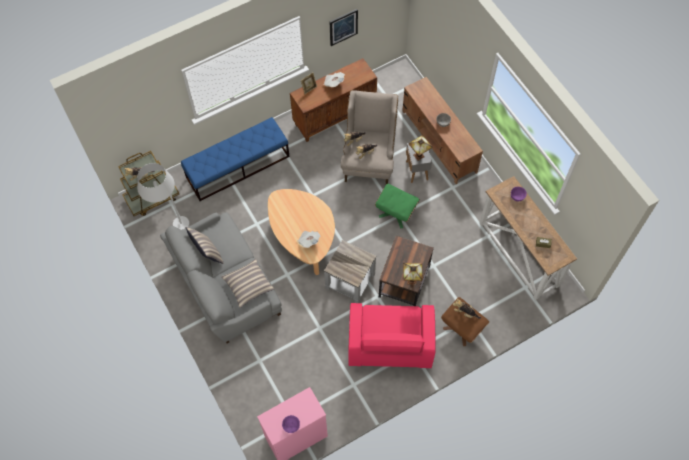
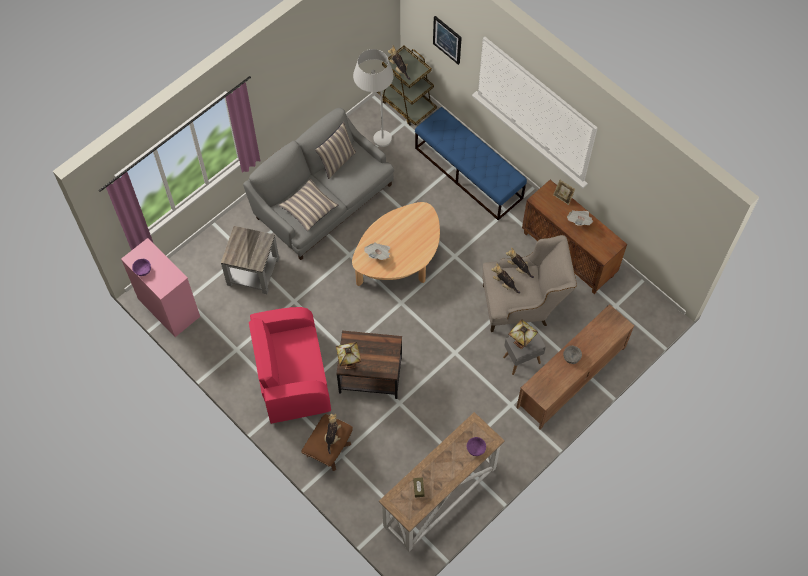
camera: 75 degrees right, 0 degrees up
grey side table [324,240,376,303] -> grey side table moved to [221,226,279,294]
picture [329,9,358,46] -> picture moved to [433,16,462,65]
green ottoman [375,184,420,229] -> none

